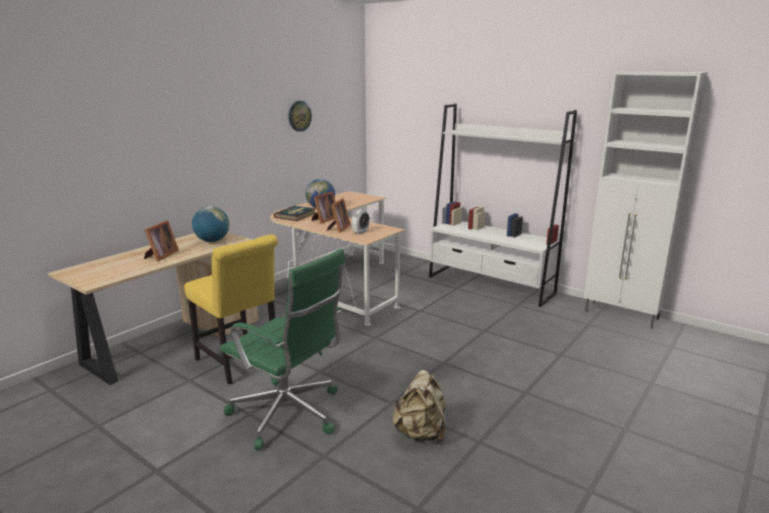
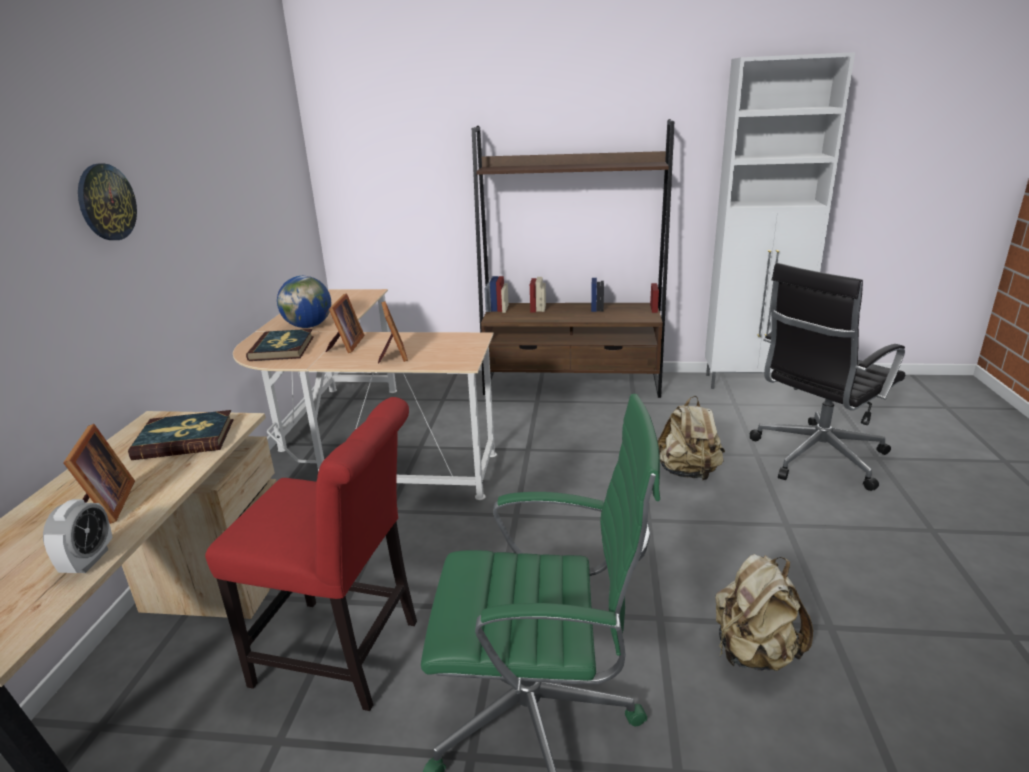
camera: 30 degrees left, 5 degrees up
yellow chair [184,234,278,384] -> red chair [205,397,417,711]
globe [192,206,229,242] -> book [128,410,234,460]
wall clock [289,101,312,132] -> wall clock moved to [78,163,137,240]
alarm clock [351,209,370,234] -> alarm clock moved to [43,499,113,573]
white bookcase [429,104,577,307] -> brown bookcase [472,119,674,398]
none -> beige backpack [658,396,725,480]
none -> black office chair [750,263,905,491]

